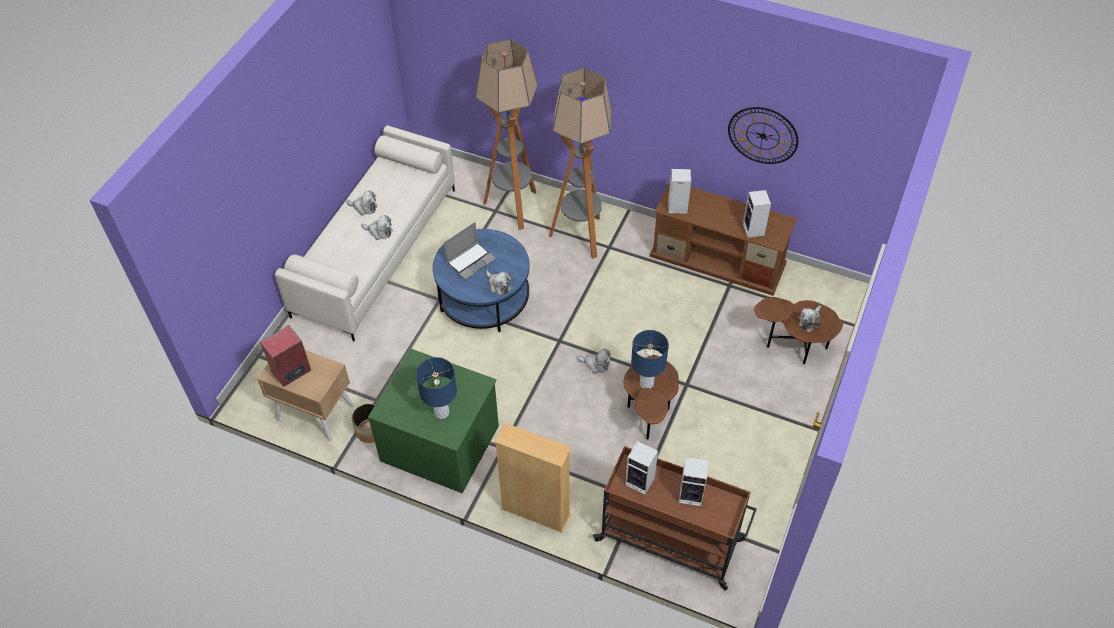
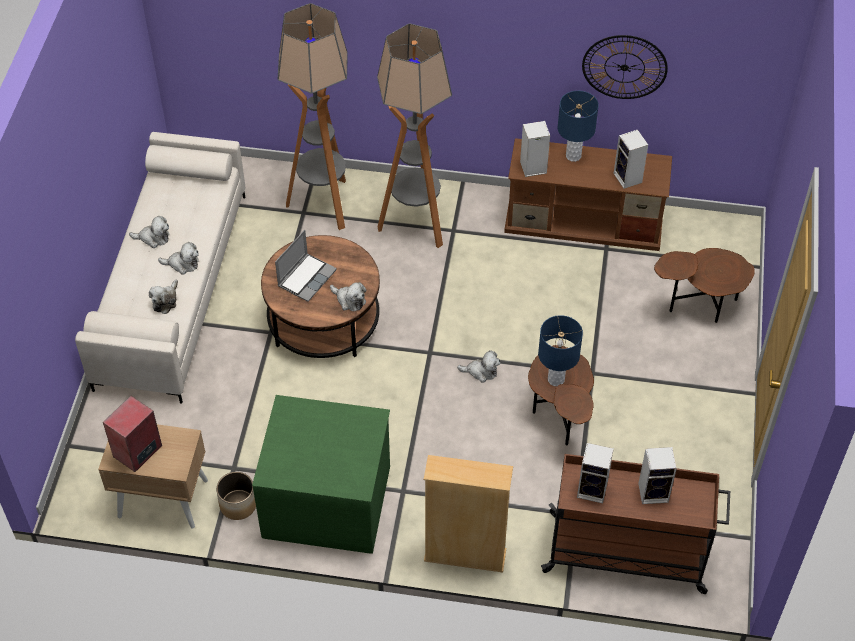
camera: 15 degrees left, 0 degrees up
blue table lamp [416,357,457,419] -> blue table lamp moved to [557,91,599,162]
blue coffee table [433,229,530,332] -> brown coffee table [261,235,380,358]
plush toy [799,305,822,332] -> plush toy moved to [149,279,178,314]

